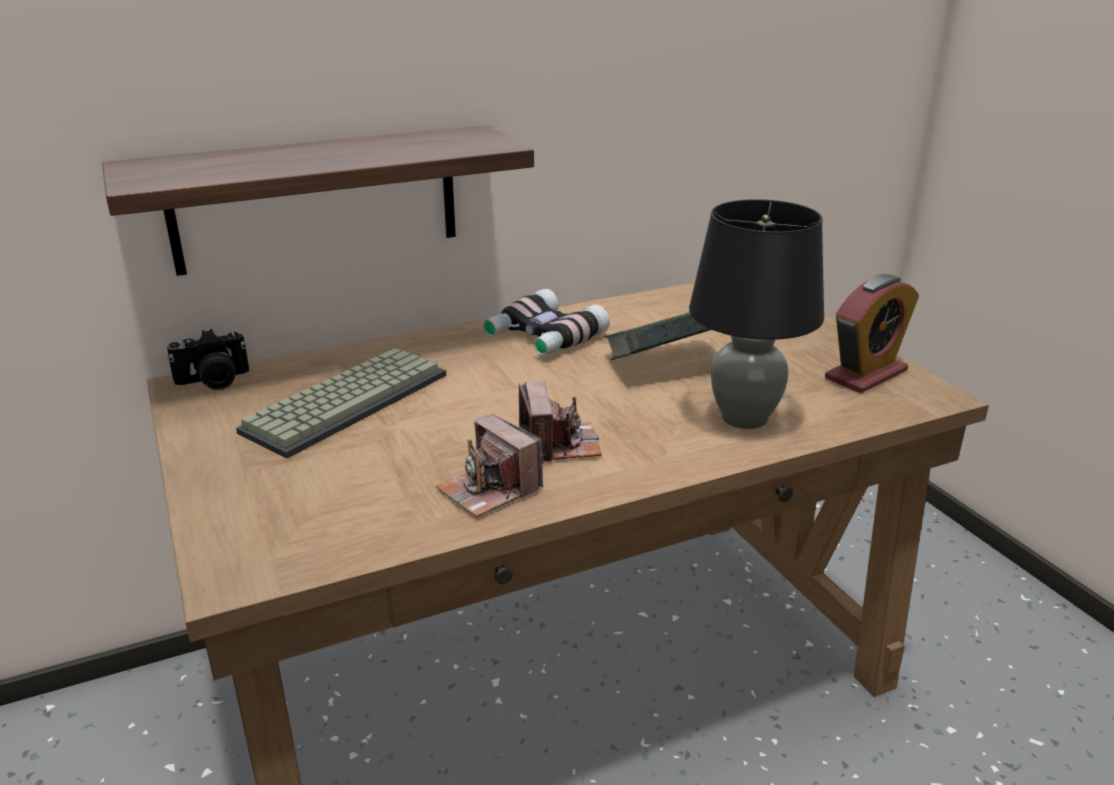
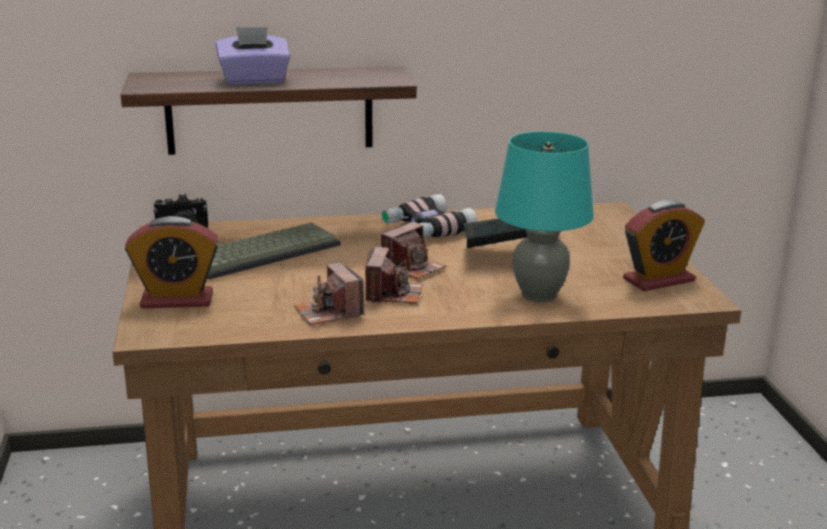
camera: 15 degrees right, 5 degrees down
black table lamp [689,199,824,429] -> turquoise table lamp [495,131,594,302]
none -> alarm clock [125,216,219,308]
none -> purple tissue box [216,27,290,85]
none -> camera [381,221,447,279]

